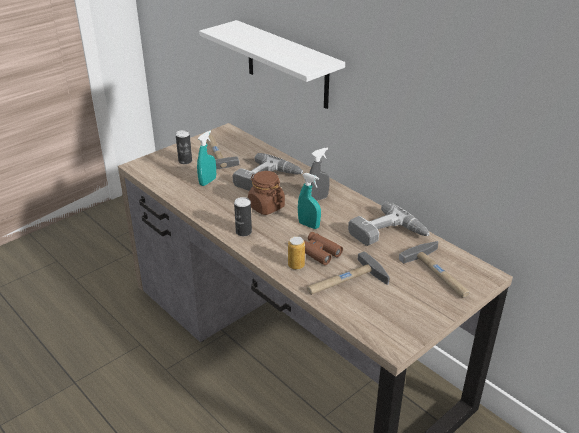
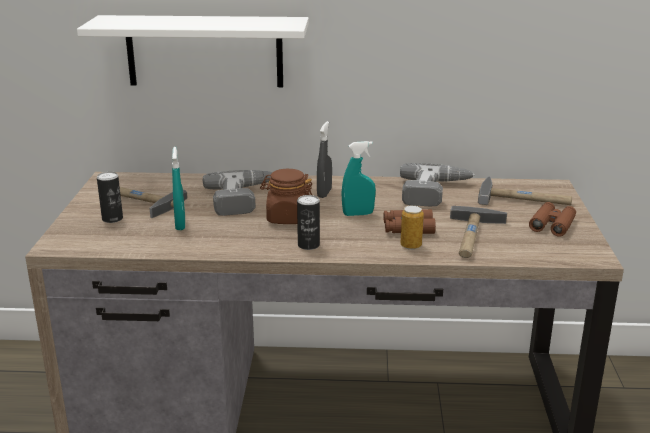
camera: 45 degrees left, 10 degrees down
none -> brown binoculars [529,202,576,237]

